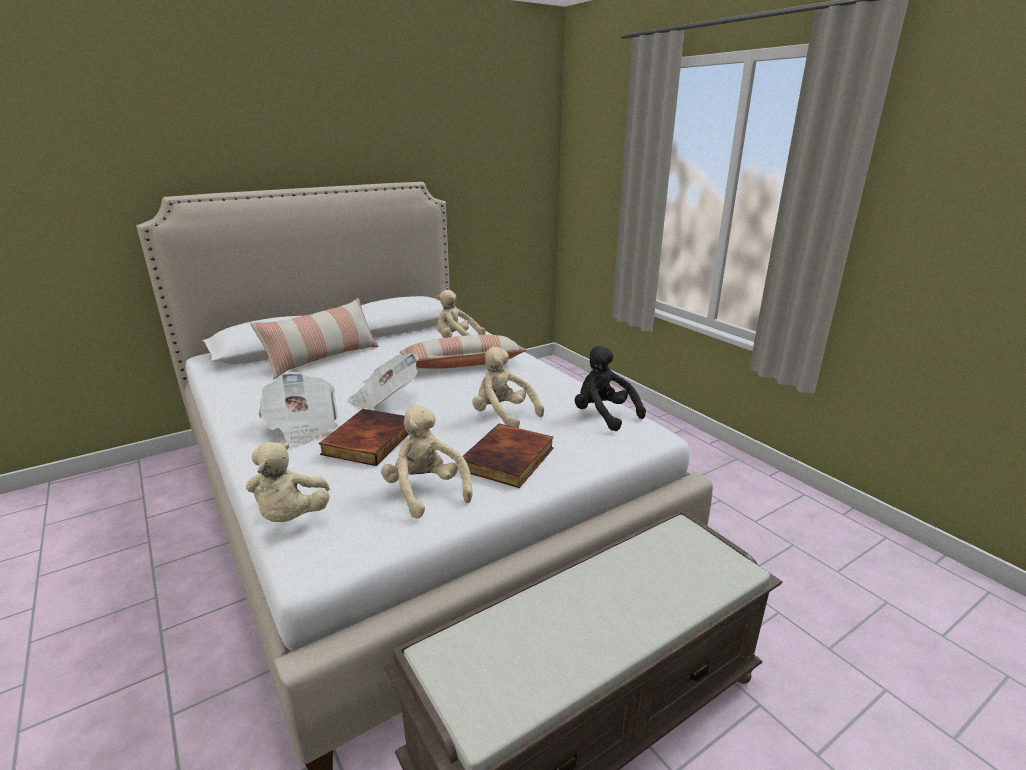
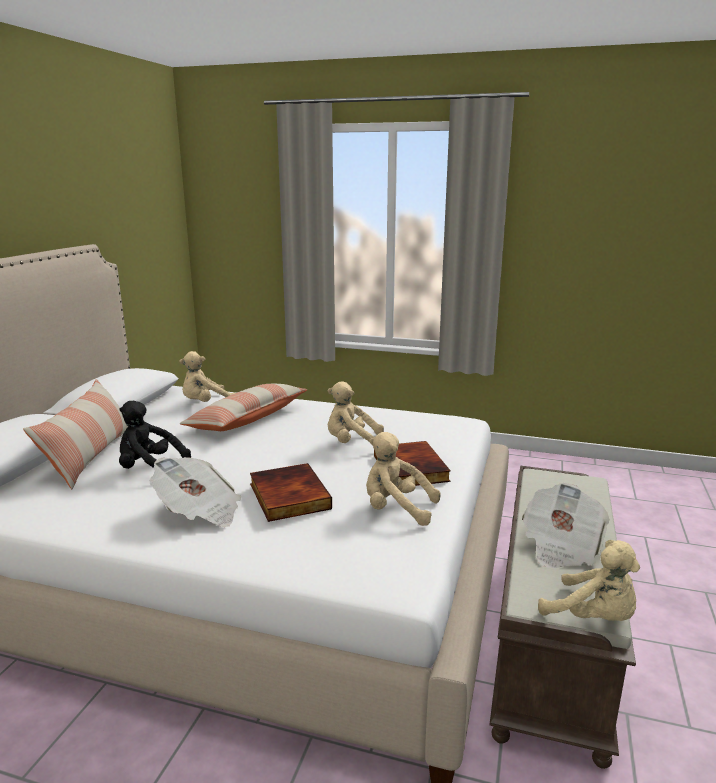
camera: 40 degrees left, 5 degrees down
beige plush toy [246,442,330,522] -> beige plush toy moved to [538,540,640,621]
newspaper [347,353,420,410] -> newspaper moved to [522,483,610,568]
black plush toy [575,346,646,431] -> black plush toy moved to [119,401,191,469]

